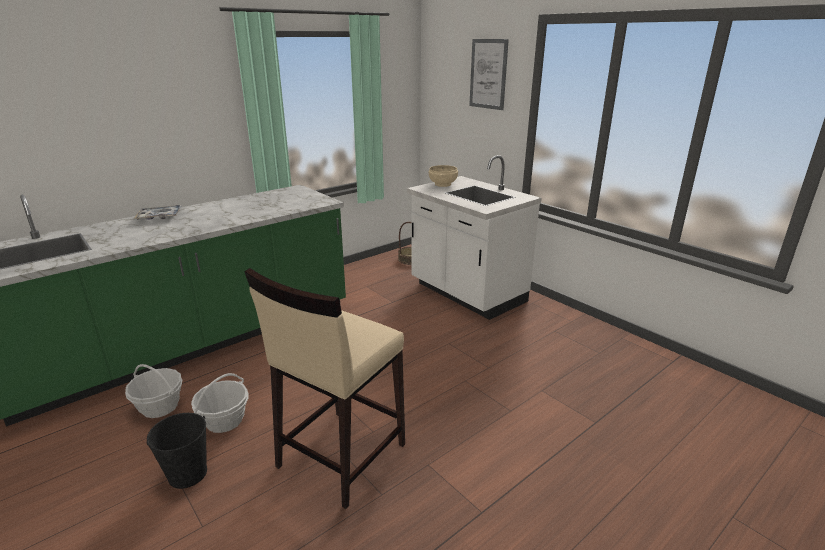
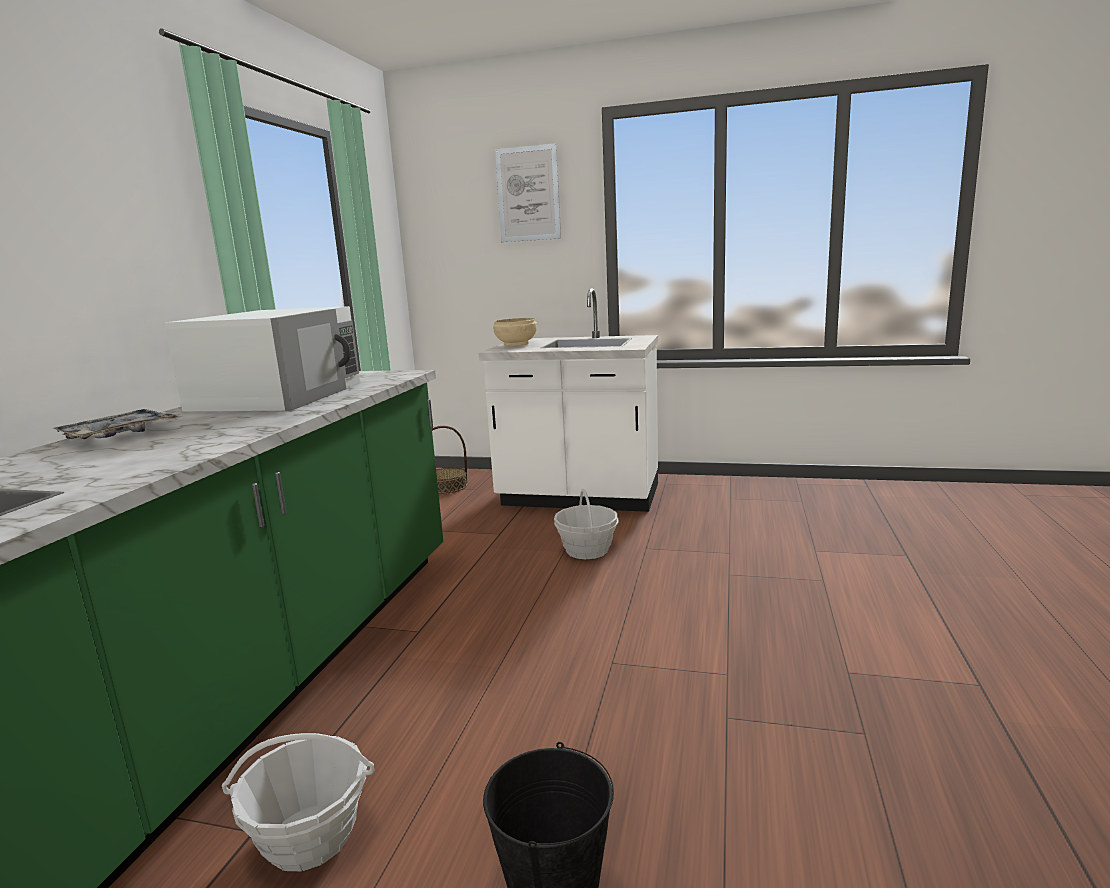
camera: 35 degrees left, 10 degrees down
basket [191,373,249,433] -> basket moved to [554,489,619,559]
beige stool [244,268,405,509] -> none
none -> white microwave [165,306,360,411]

